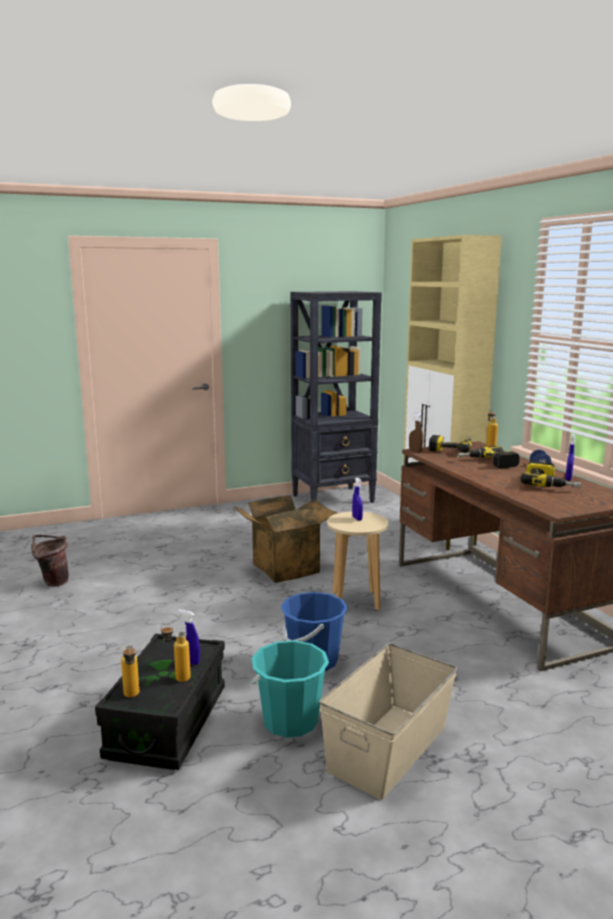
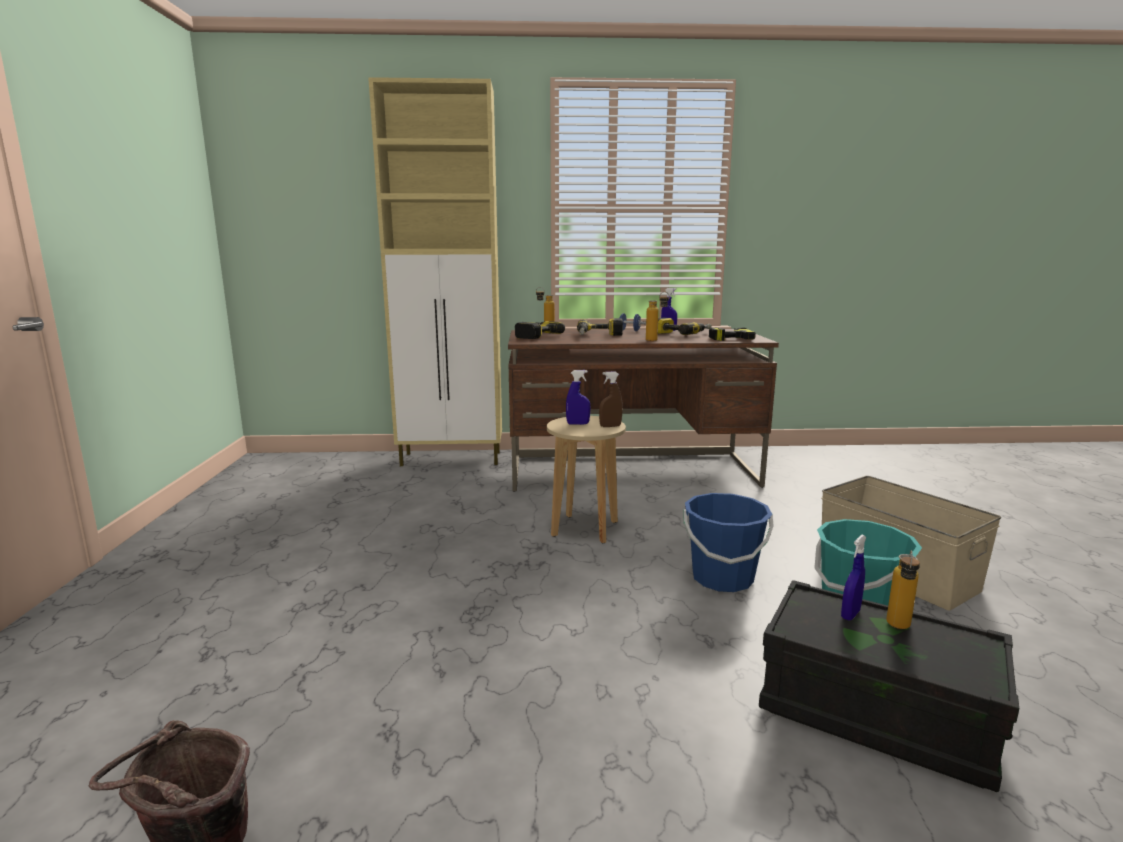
camera: 70 degrees left, 0 degrees up
bottle [121,644,139,698] -> bottle moved to [646,292,669,341]
cardboard box [235,495,338,583] -> none
black bookcase [290,291,382,503] -> none
brown spray bottle [409,412,423,453] -> brown spray bottle moved to [599,371,623,427]
none -> power drill [709,327,756,341]

